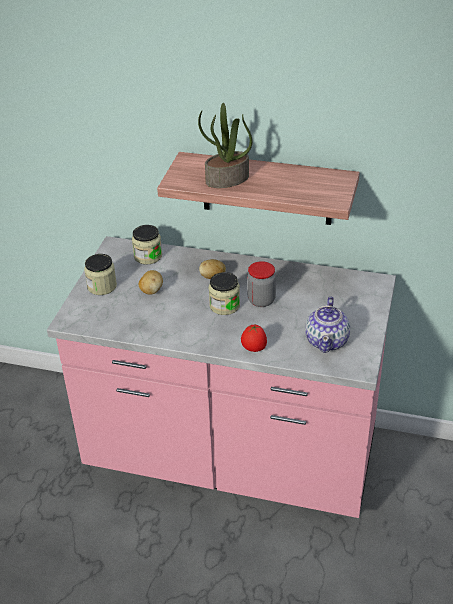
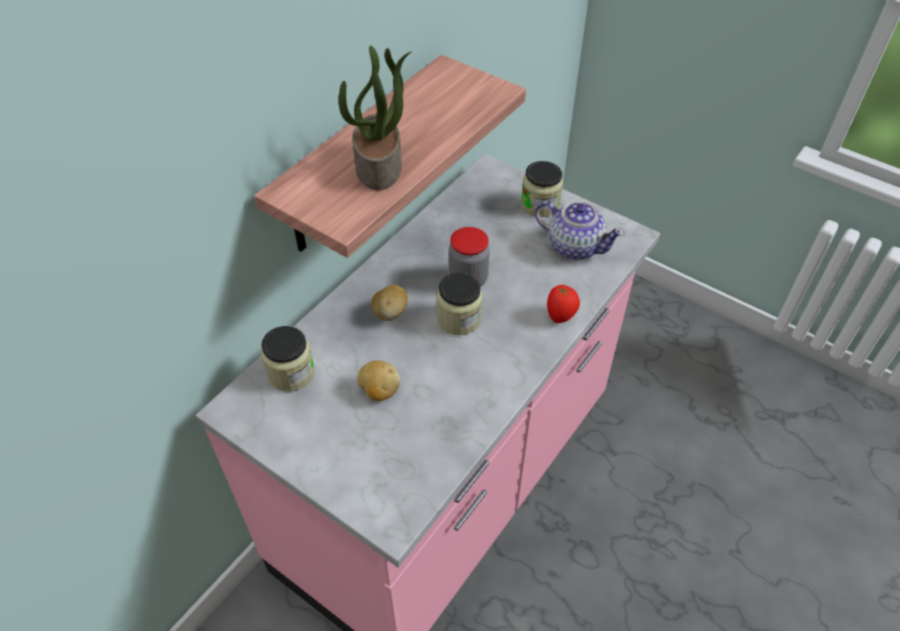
camera: 70 degrees left, 10 degrees up
jar [84,254,117,295] -> jar moved to [521,161,563,217]

